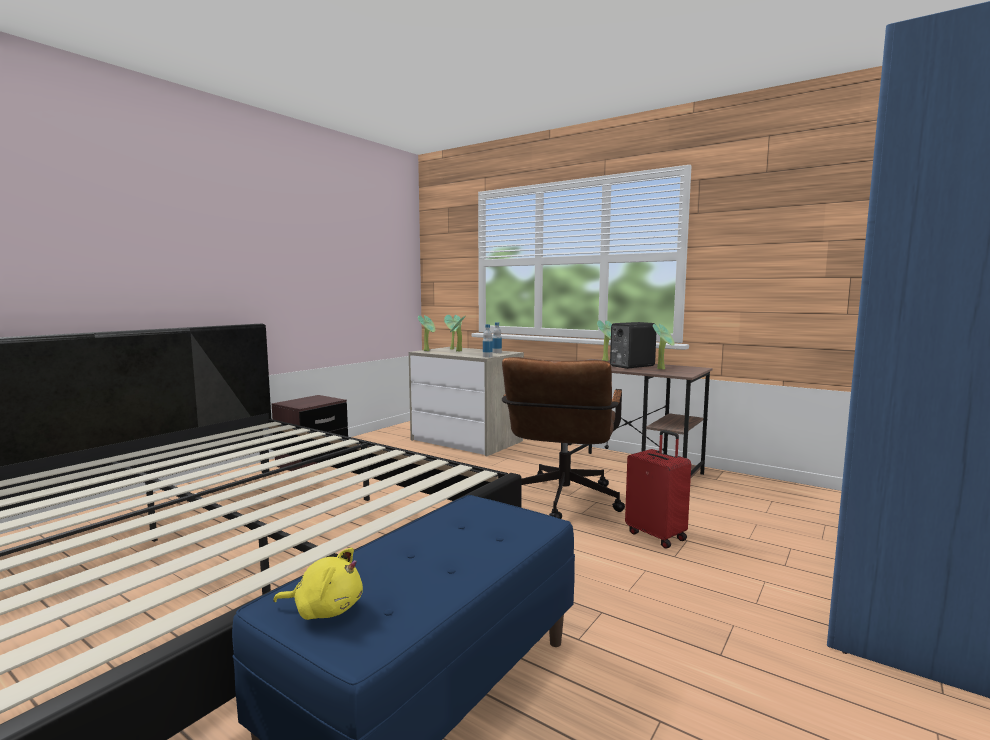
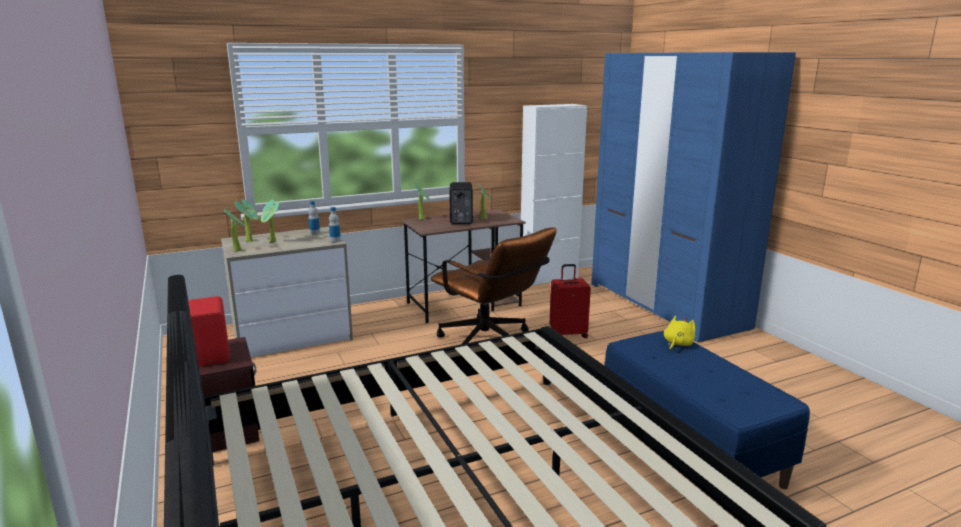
camera: 60 degrees left, 10 degrees up
yellow plush toy [273,548,363,620] -> yellow plush toy moved to [664,316,695,350]
none -> red speaker [188,296,230,367]
none -> white cabinet [521,104,587,286]

